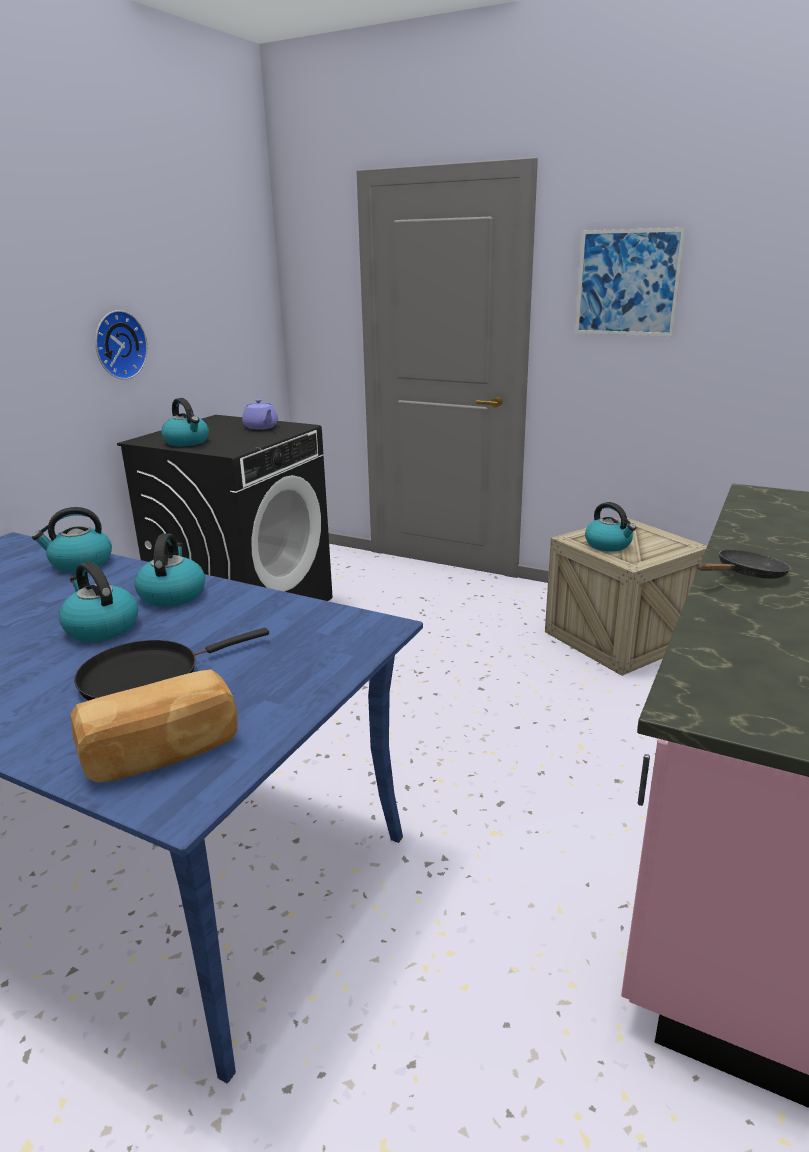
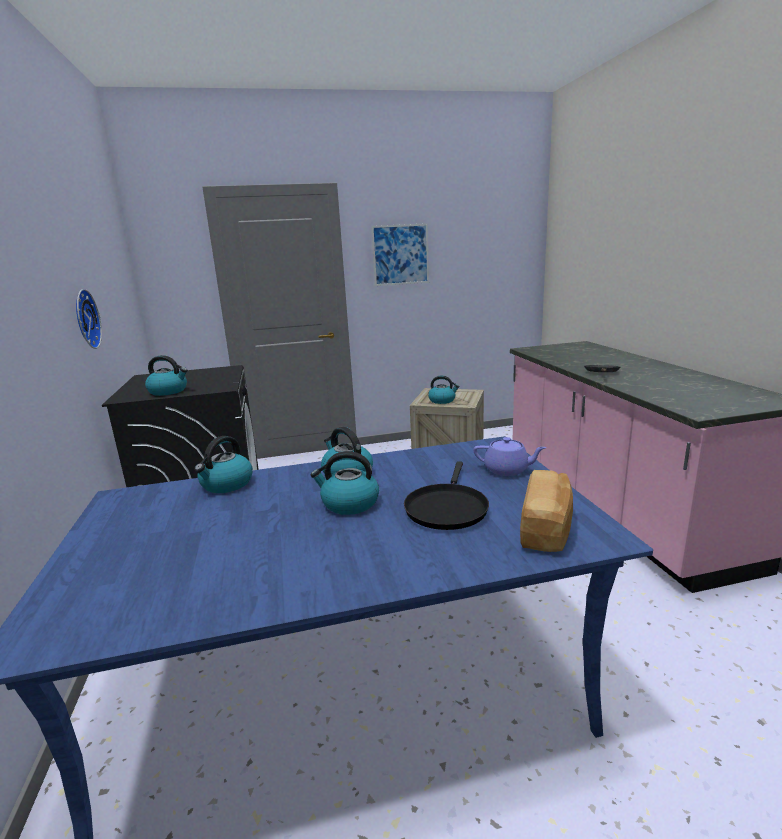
camera: 40 degrees left, 5 degrees down
purple teapot [242,399,278,430] -> purple teapot moved to [473,437,546,476]

